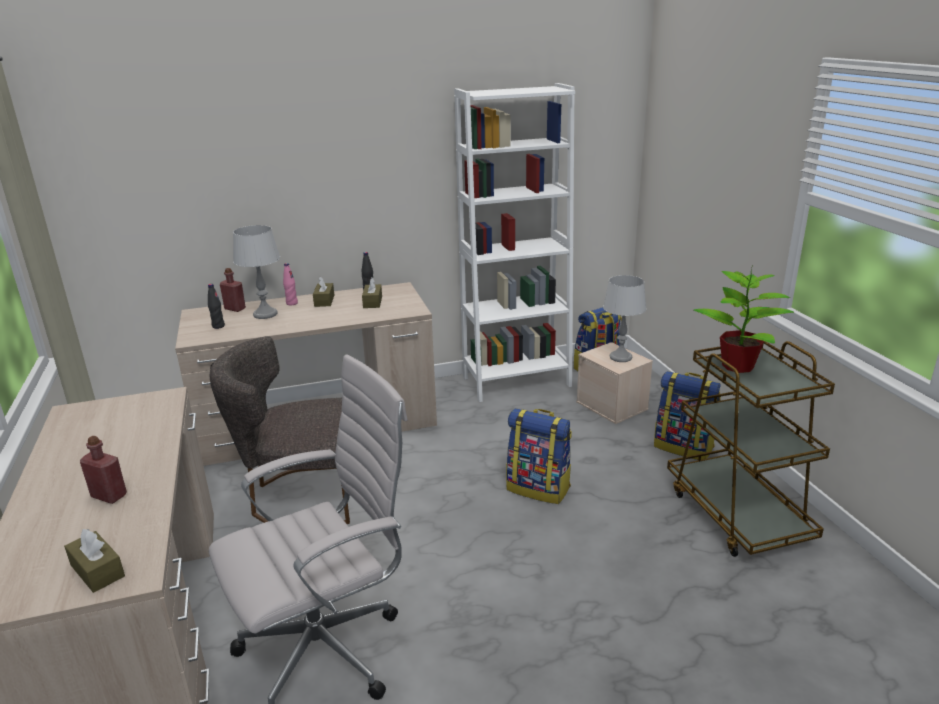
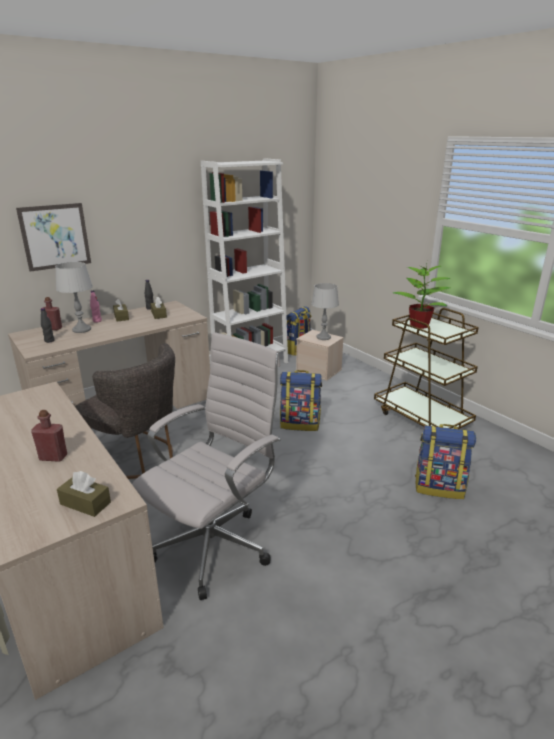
camera: 20 degrees left, 0 degrees up
grey chair [210,336,350,524] -> grey chair turned 120 degrees counterclockwise [75,343,175,479]
backpack [654,371,721,460] -> backpack moved to [415,424,476,499]
none -> picture [16,203,91,272]

